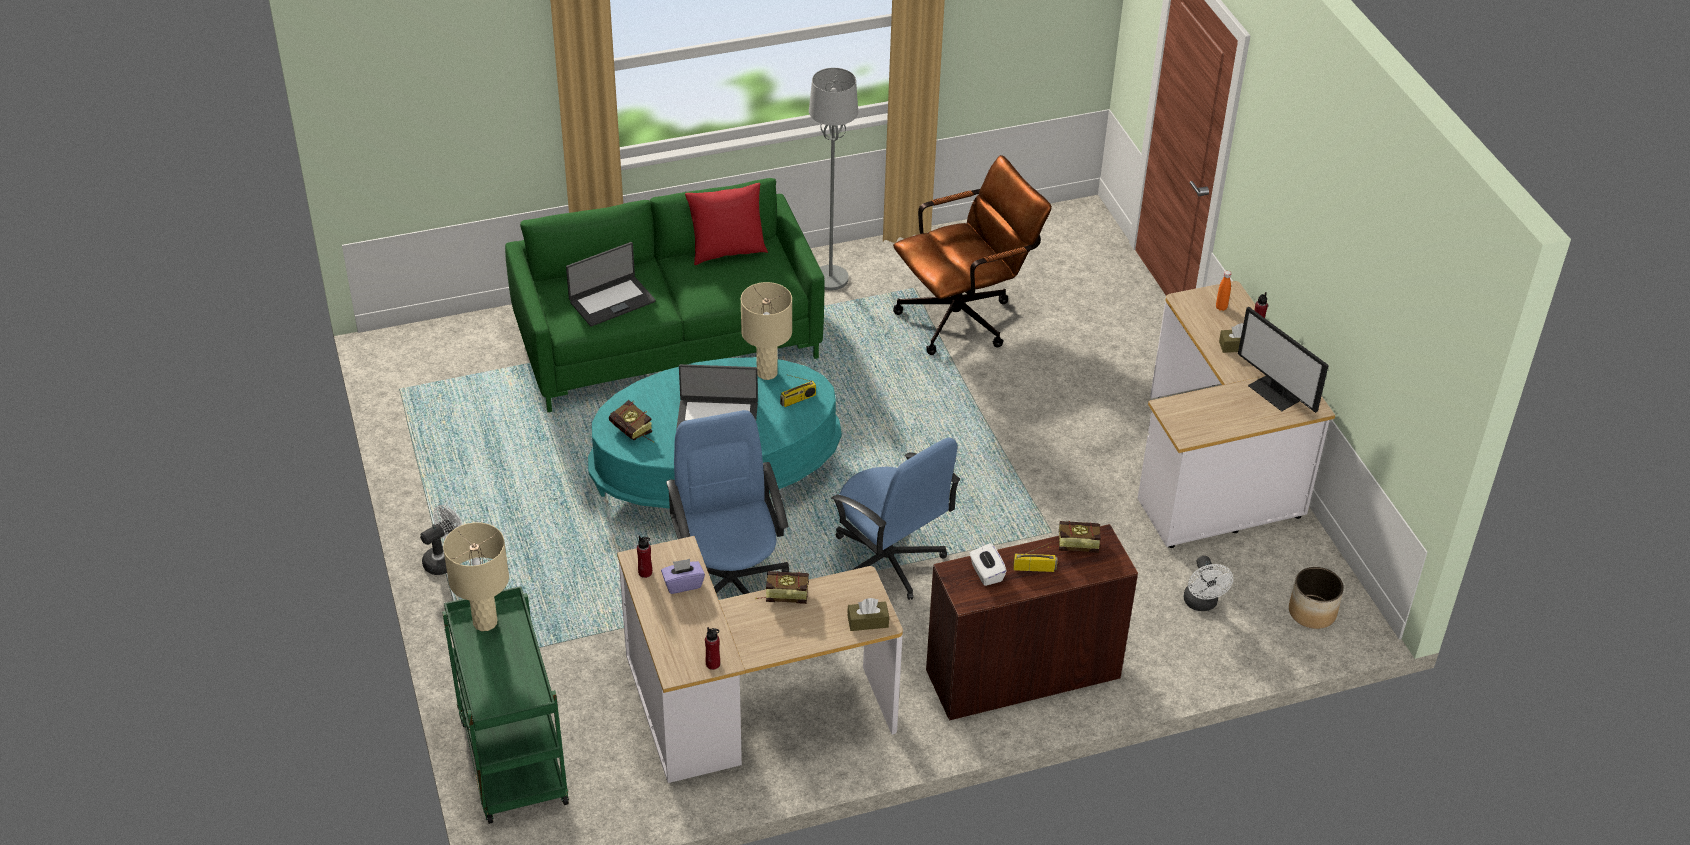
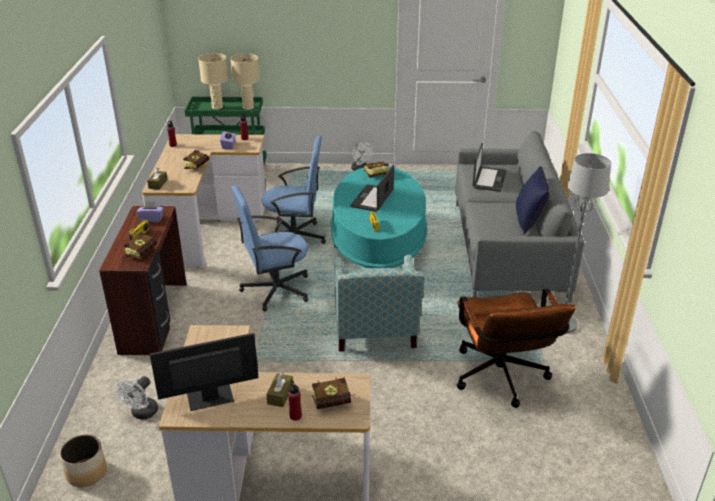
camera: 110 degrees right, 10 degrees down
green sofa [505,178,825,412] -> grey sofa [455,131,584,303]
laptop [566,242,656,327] -> laptop turned 150 degrees counterclockwise [472,143,507,192]
red pillow [685,183,768,265] -> blue pillow [516,166,550,234]
beige table lamp [741,282,792,380] -> beige table lamp moved to [198,53,228,109]
white tissue box [969,543,1007,586] -> purple tissue box [136,201,164,222]
white fan [1184,556,1233,611] -> white fan turned 75 degrees counterclockwise [117,376,158,420]
orange bottle [1216,271,1231,311] -> book [312,377,355,409]
none -> armchair [334,255,425,352]

